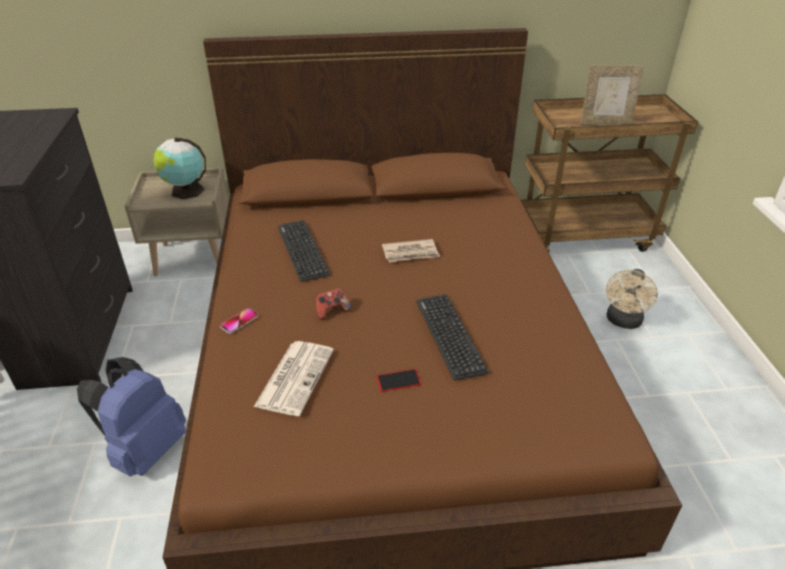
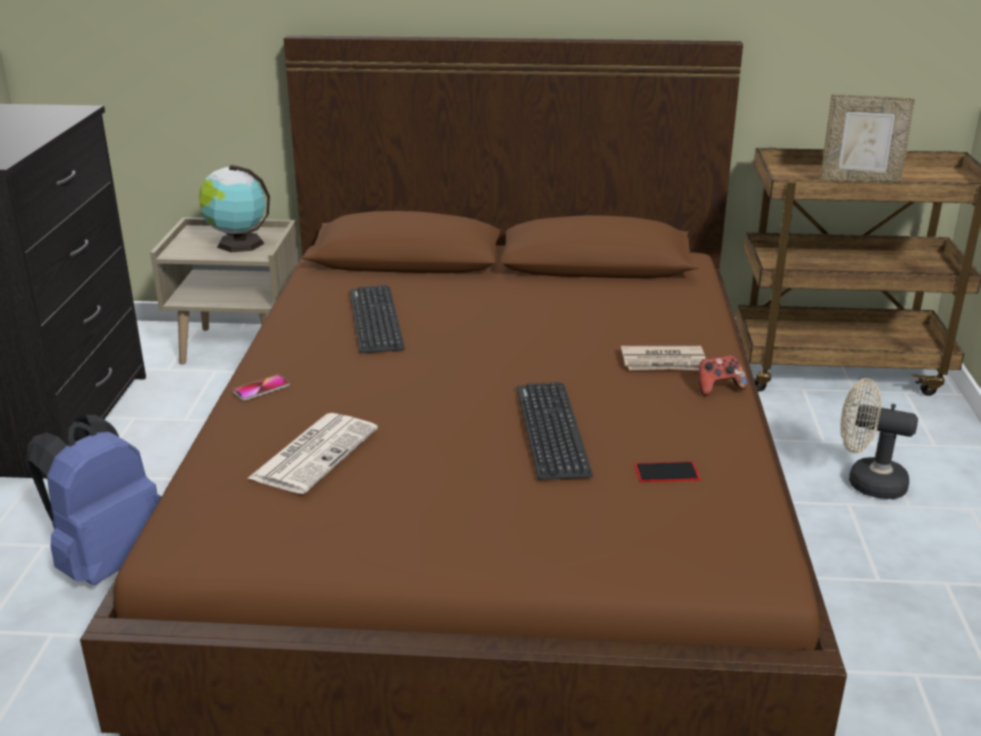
camera: 10 degrees right, 10 degrees down
game controller [316,288,351,320] -> game controller moved to [699,355,748,396]
phone [376,369,422,392] -> phone moved to [634,461,700,482]
newspaper [382,239,440,262] -> newspaper moved to [621,346,706,370]
beige fan [606,269,658,329] -> beige fan turned 75 degrees clockwise [840,378,918,499]

